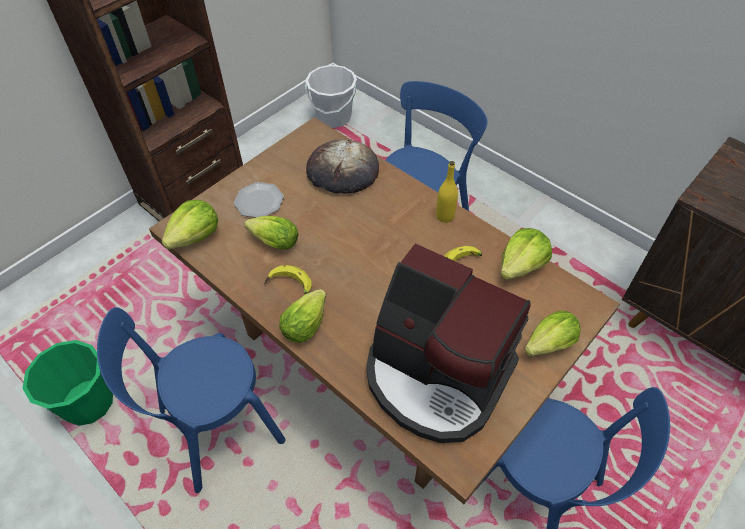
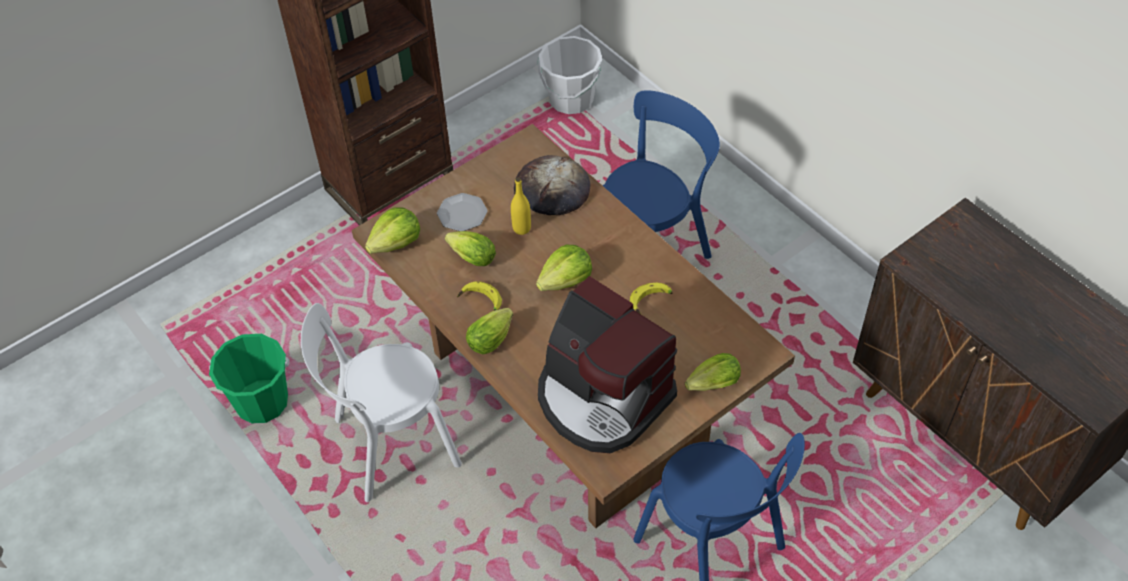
camera: 10 degrees right, 0 degrees up
blue chair [97,307,285,494] -> white chair [301,303,462,502]
yellow bottle [436,161,458,223] -> yellow bottle moved to [511,177,531,235]
lettuce [500,228,552,280] -> lettuce moved to [536,245,592,291]

